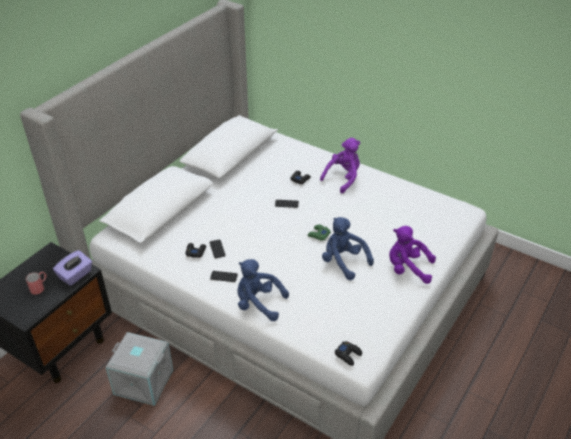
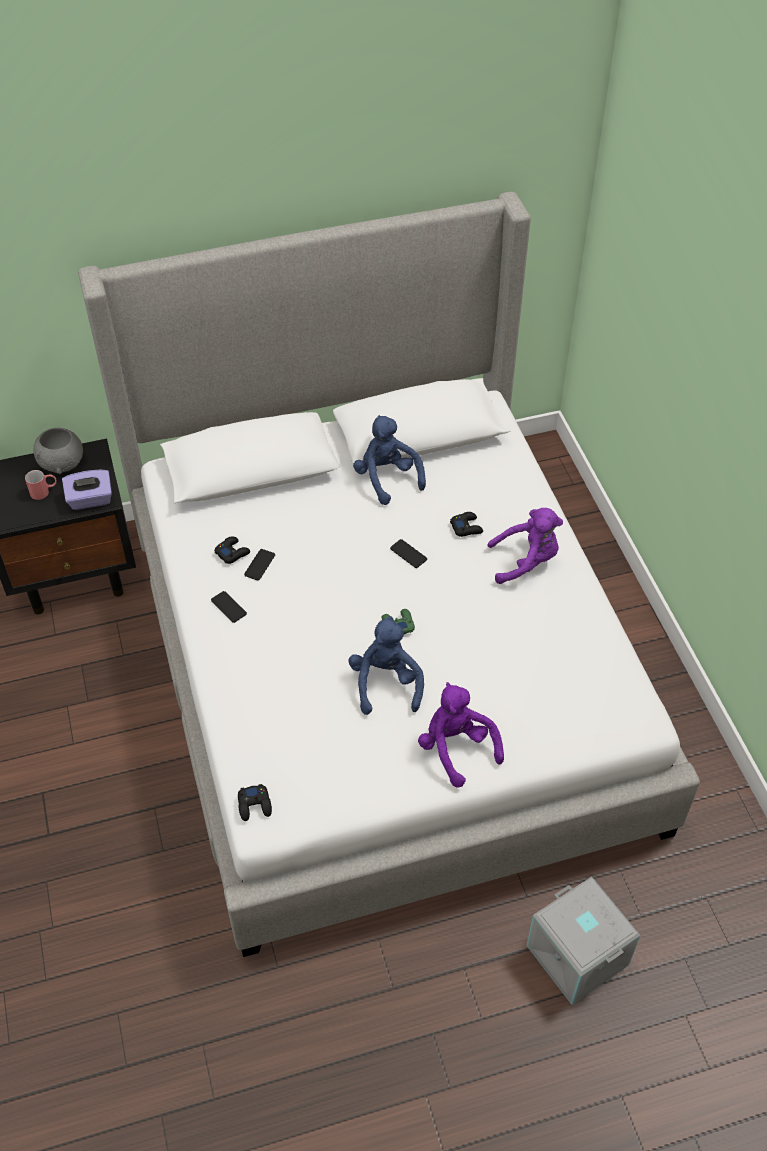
camera: 40 degrees right, 10 degrees up
grey storage box [106,332,173,406] -> grey storage box moved to [526,876,640,1005]
blue plush toy [237,259,289,321] -> blue plush toy moved to [353,415,426,505]
none -> grey bowl [33,428,83,474]

